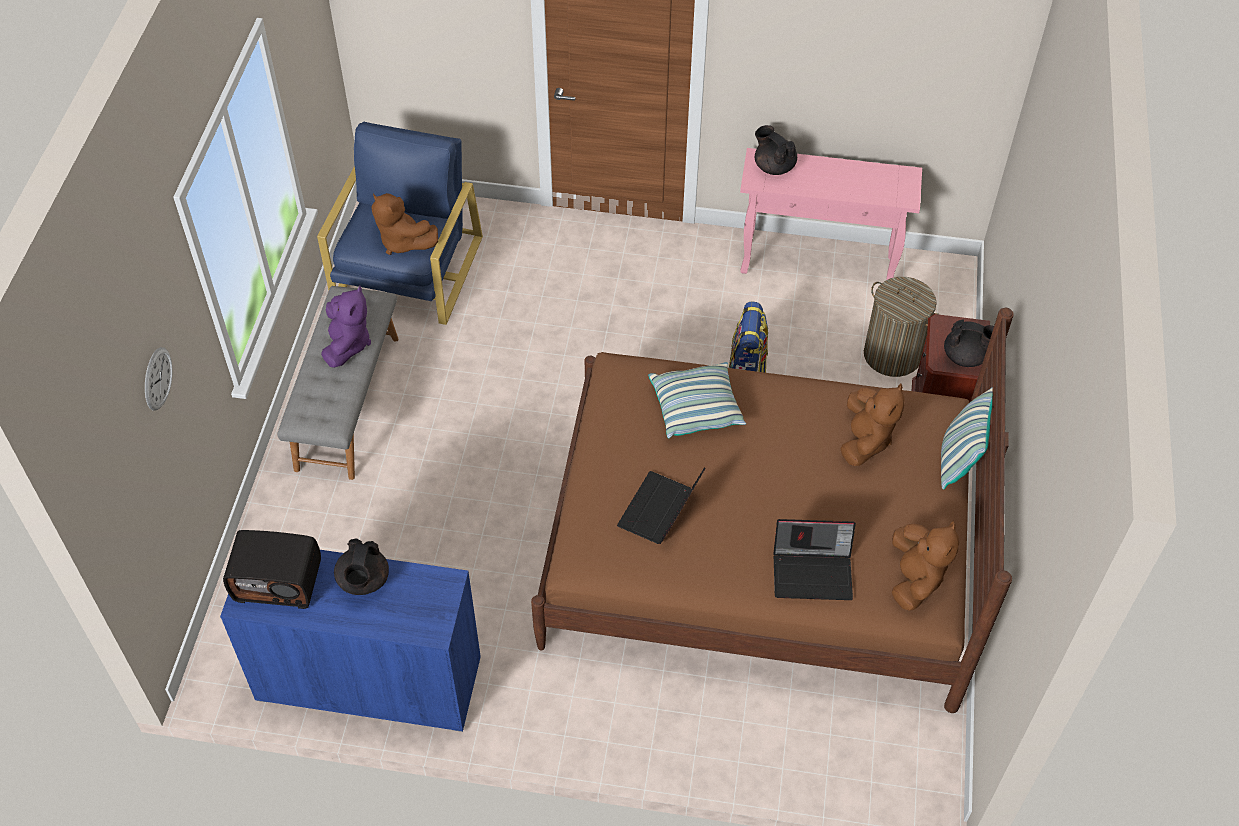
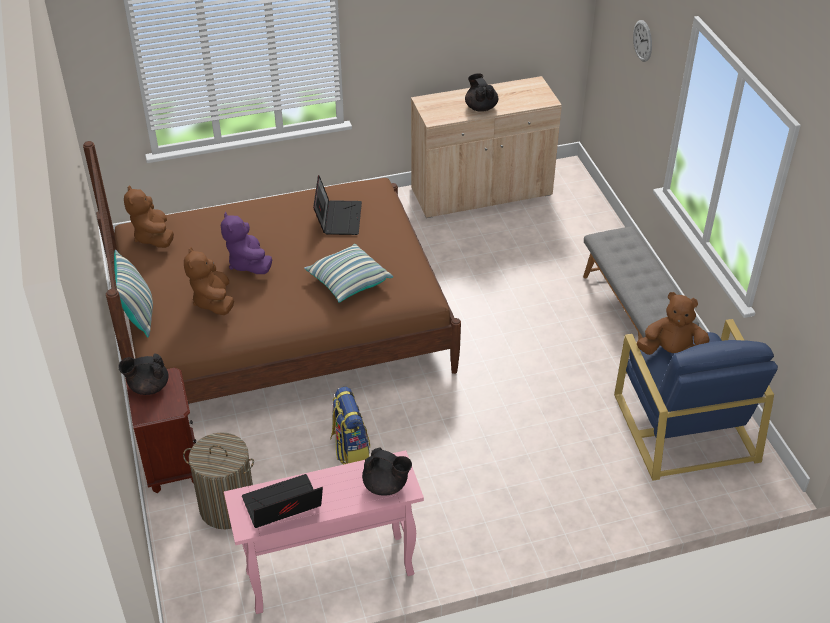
camera: 155 degrees right, 10 degrees down
blue cabinet [220,550,481,732] -> beige cabinet [411,76,562,218]
radio [223,530,321,609] -> none
purple plush toy [321,285,371,368] -> purple plush toy moved to [221,212,272,274]
laptop [773,519,856,600] -> laptop moved to [242,474,323,528]

